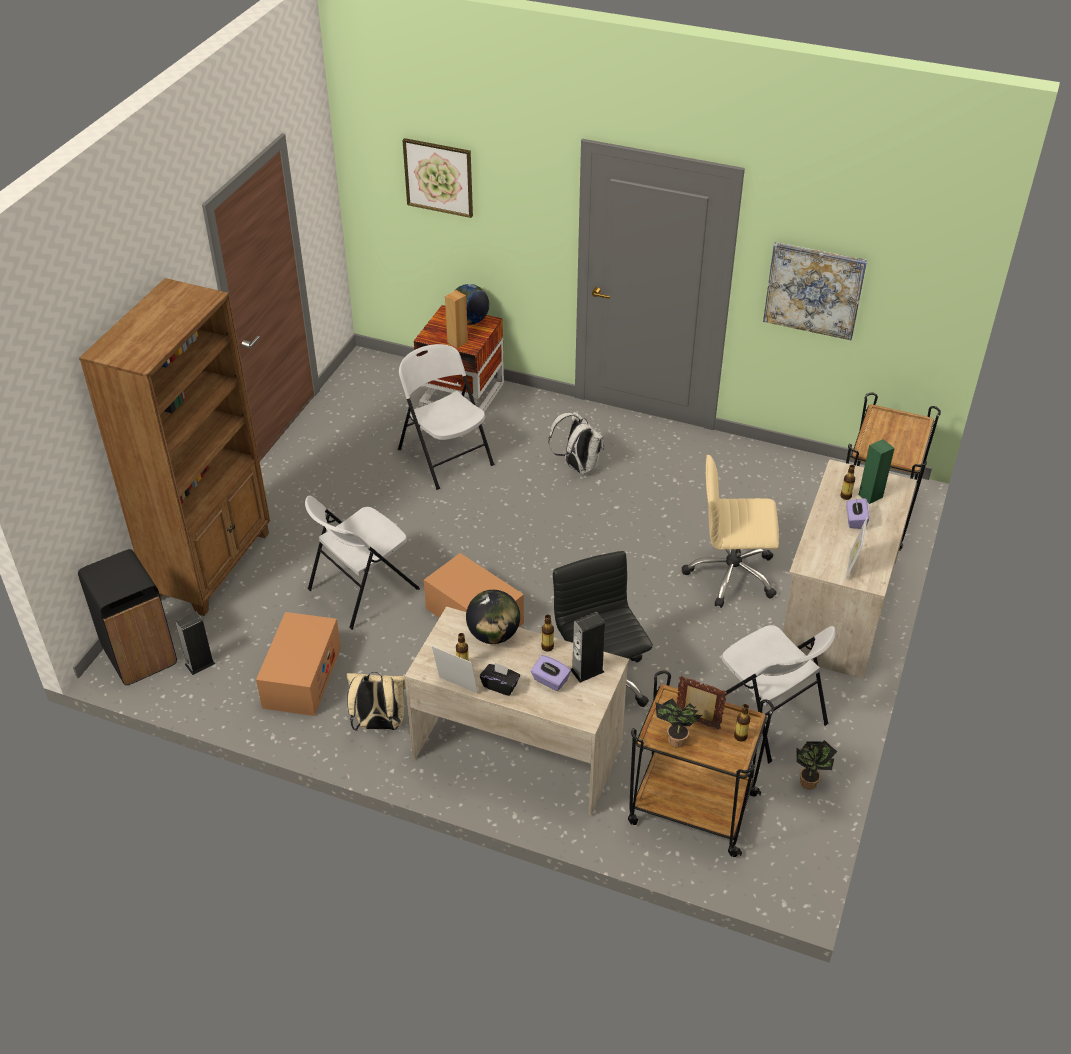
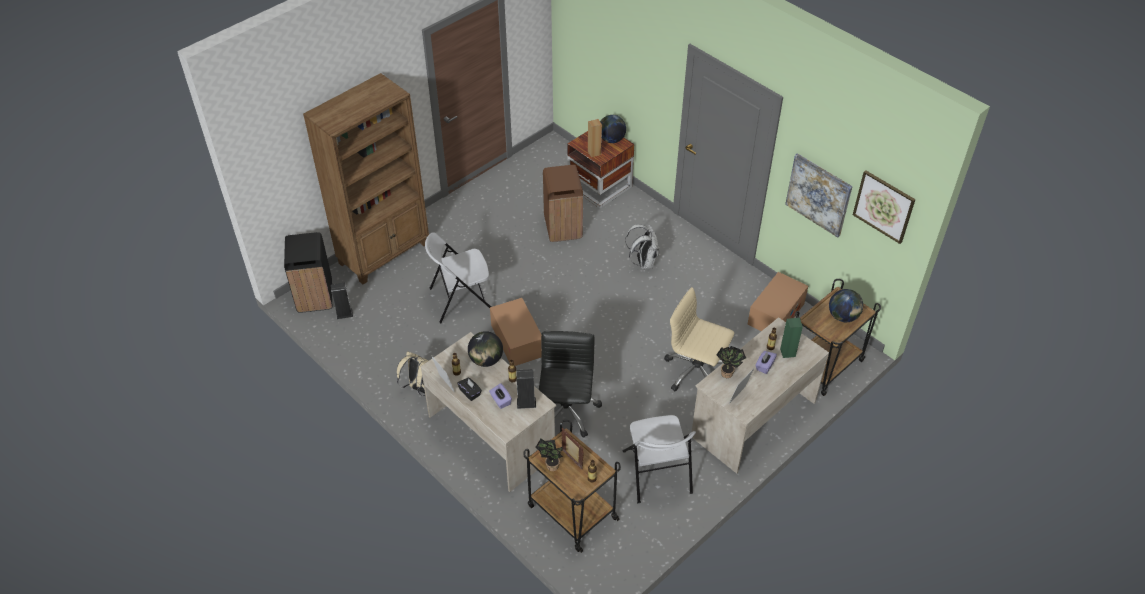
camera: 25 degrees right, 5 degrees up
cardboard box [256,612,341,716] -> cardboard box moved to [747,272,808,331]
white chair [398,344,495,490] -> brown trash can [543,165,583,242]
picture [403,138,473,218] -> picture moved to [853,170,916,244]
potted plant [796,740,837,790] -> potted plant moved to [716,346,746,378]
none -> globe [829,289,863,322]

